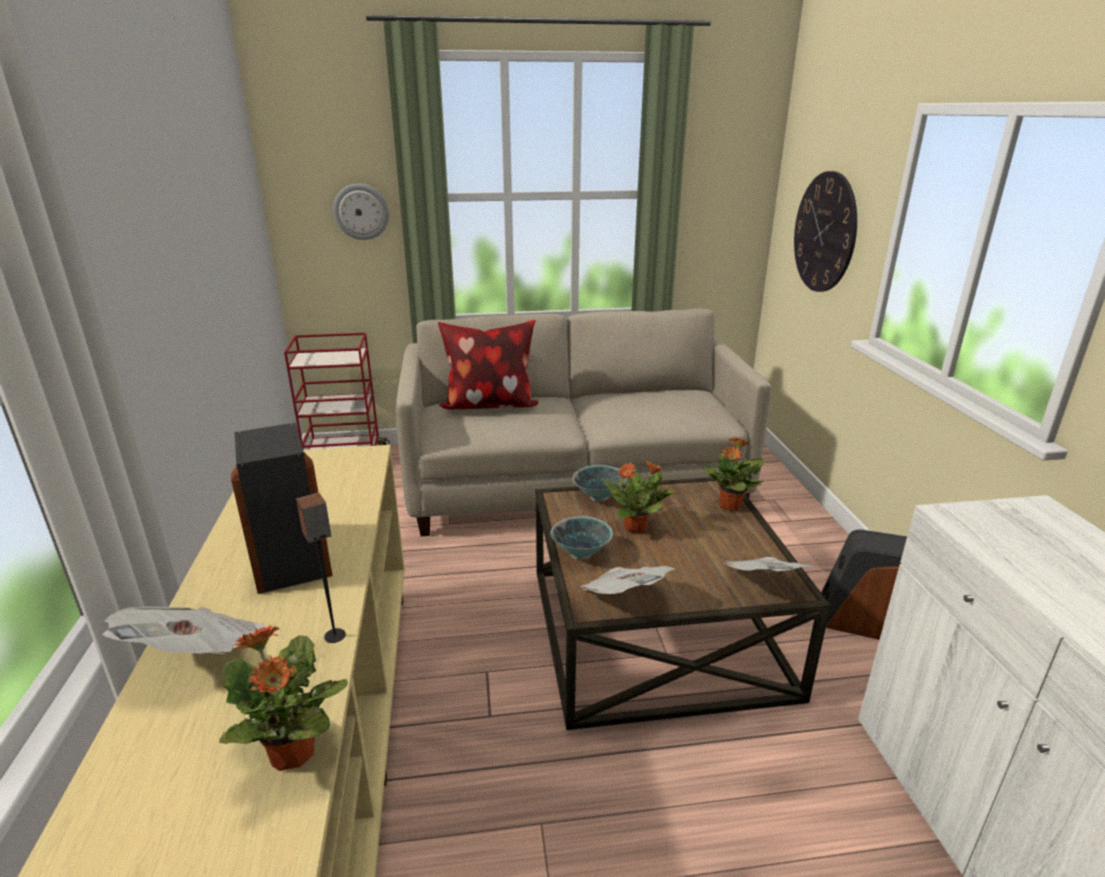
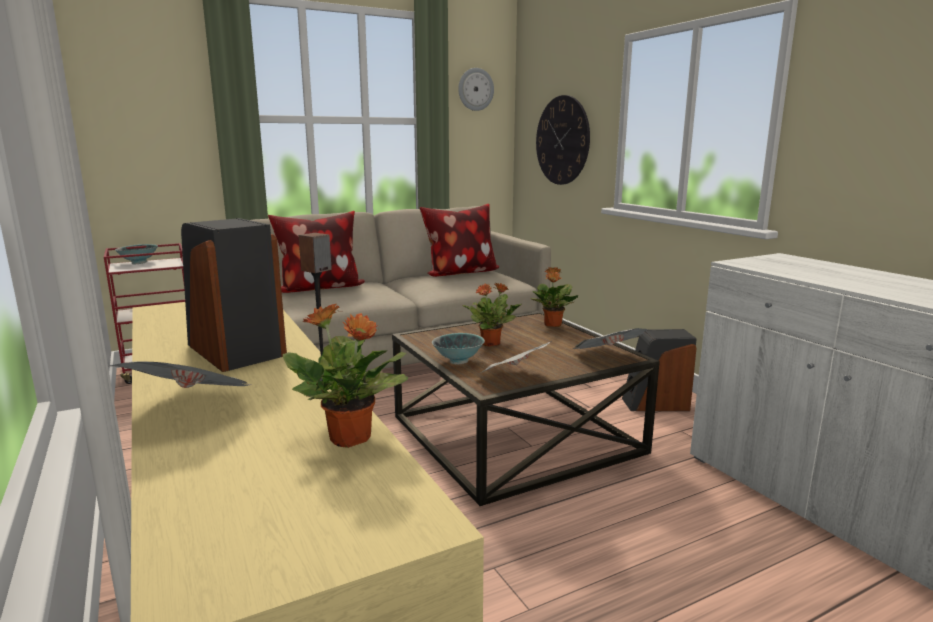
camera: 20 degrees left, 10 degrees down
wall clock [333,184,389,240] -> wall clock moved to [458,68,494,111]
bowl [573,465,627,502] -> bowl moved to [115,244,158,264]
none -> pillow [419,204,499,277]

